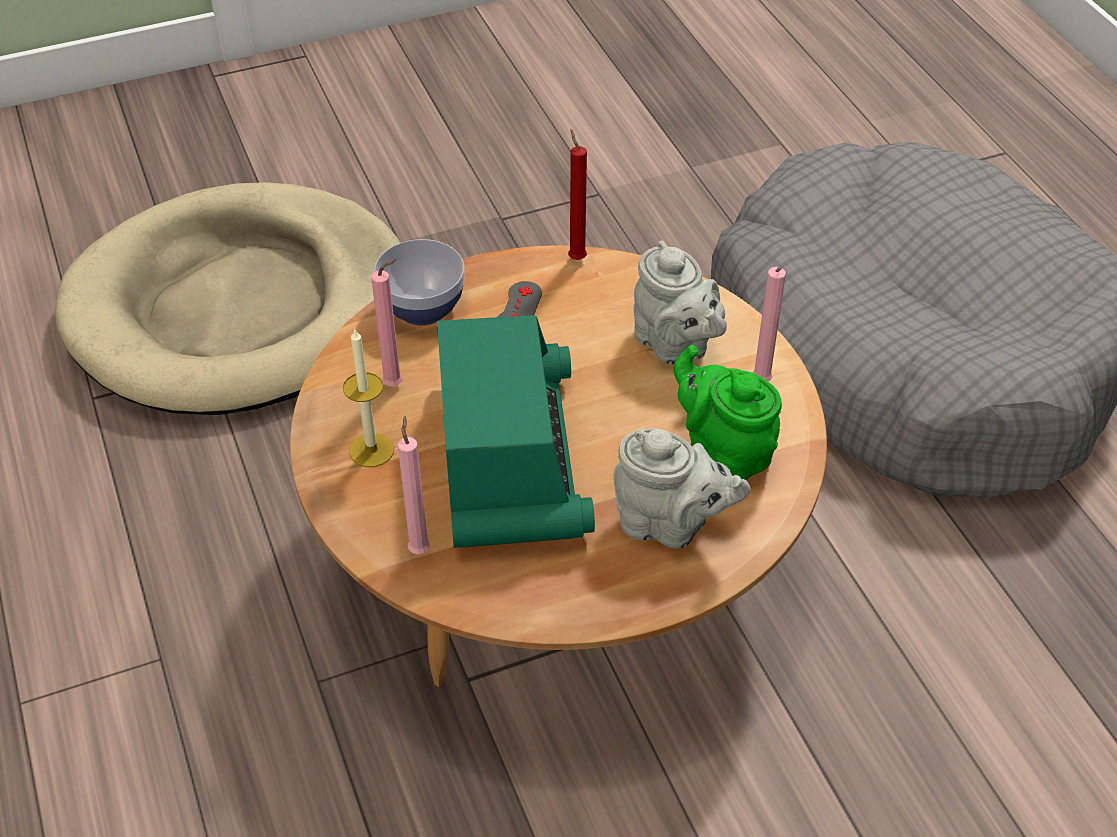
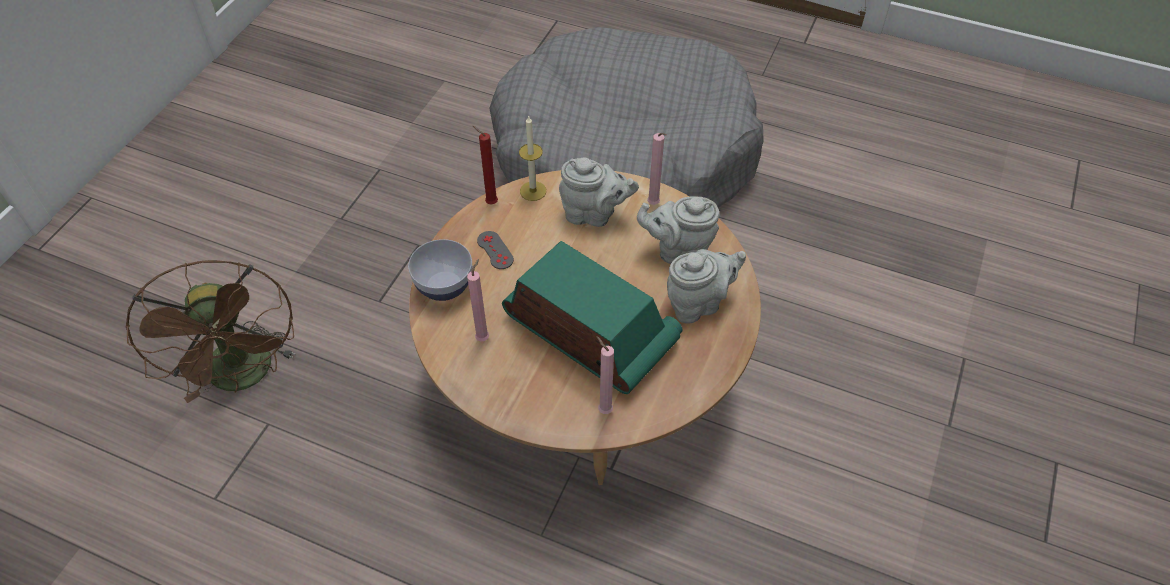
camera: 45 degrees left, 5 degrees up
beige dog bed [56,182,400,415] -> brown fan [126,260,296,403]
candle [343,328,394,467] -> candle moved to [519,115,546,201]
green teapot [674,345,782,480] -> grey teapot [637,196,719,264]

